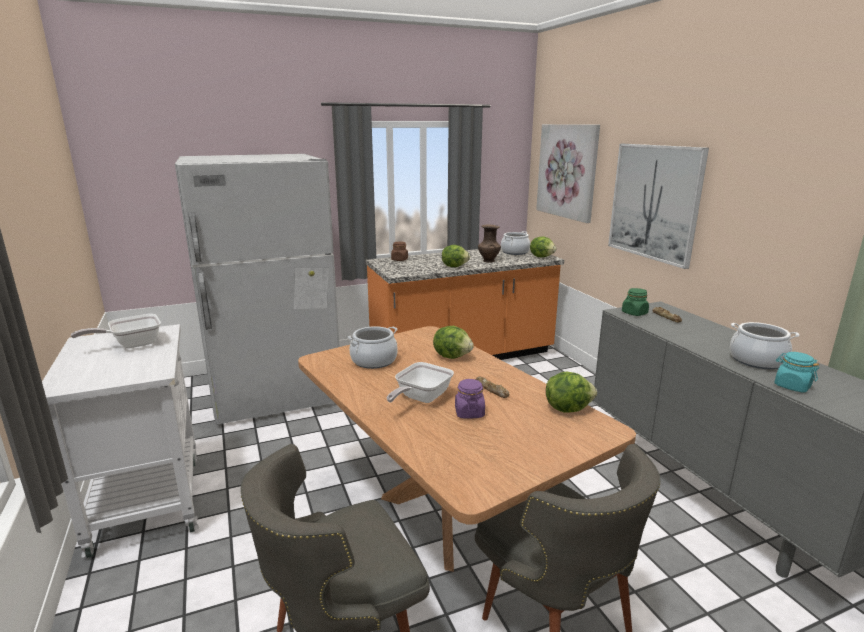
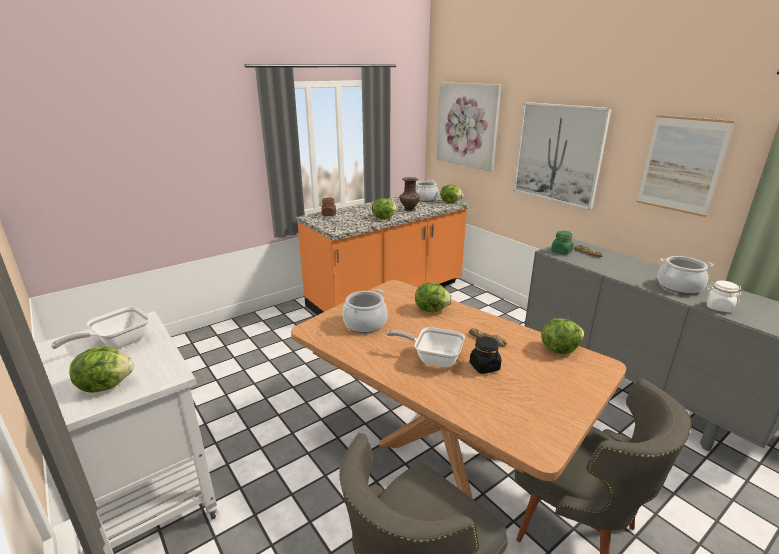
camera: 15 degrees left, 5 degrees up
white fridge [175,154,340,424] -> none
frying pan [387,362,454,403] -> frying pan turned 90 degrees clockwise [387,327,465,368]
purple jar [455,379,485,419] -> black jar [470,337,501,374]
turquoise jar [774,352,819,392] -> white jar [707,280,742,313]
none -> lettuce [69,346,134,393]
none -> picture [637,115,735,217]

